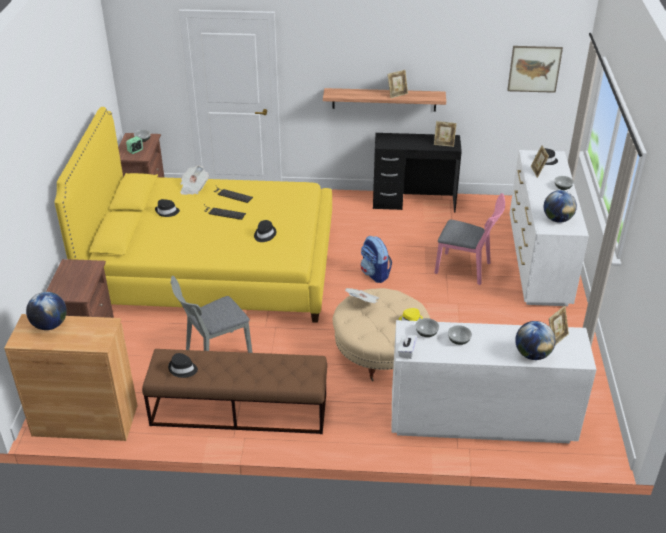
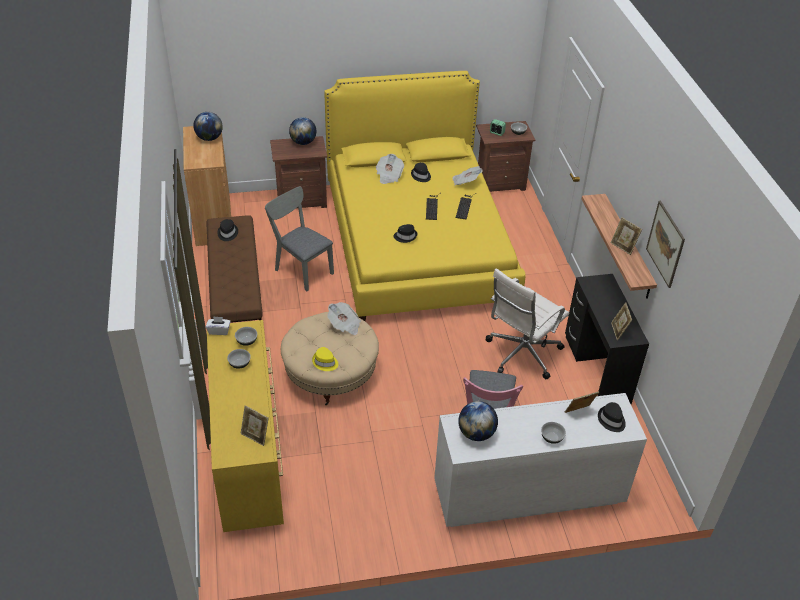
camera: 75 degrees right, 5 degrees up
backpack [361,236,392,283] -> none
white dresser [391,320,597,443] -> yellow dresser [207,320,284,532]
picture [507,46,563,93] -> picture moved to [646,201,685,288]
globe [515,321,555,360] -> globe moved to [289,117,316,145]
none -> newspaper [376,154,404,184]
none -> white office chair [486,268,569,379]

